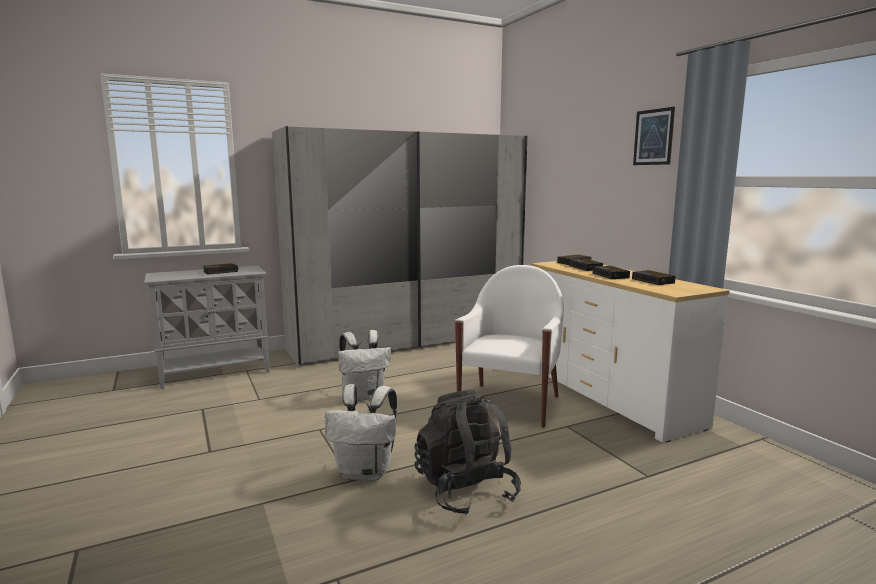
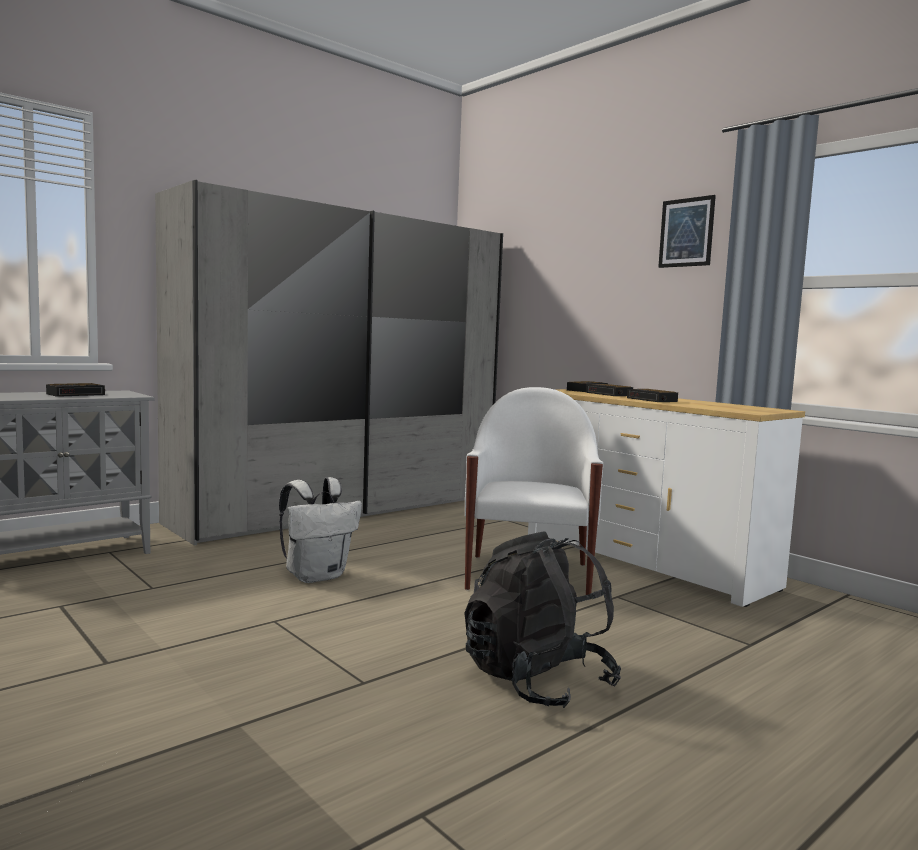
camera: 15 degrees left, 5 degrees down
white backpack [325,384,397,481] -> none
alarm clock [632,270,676,285] -> none

